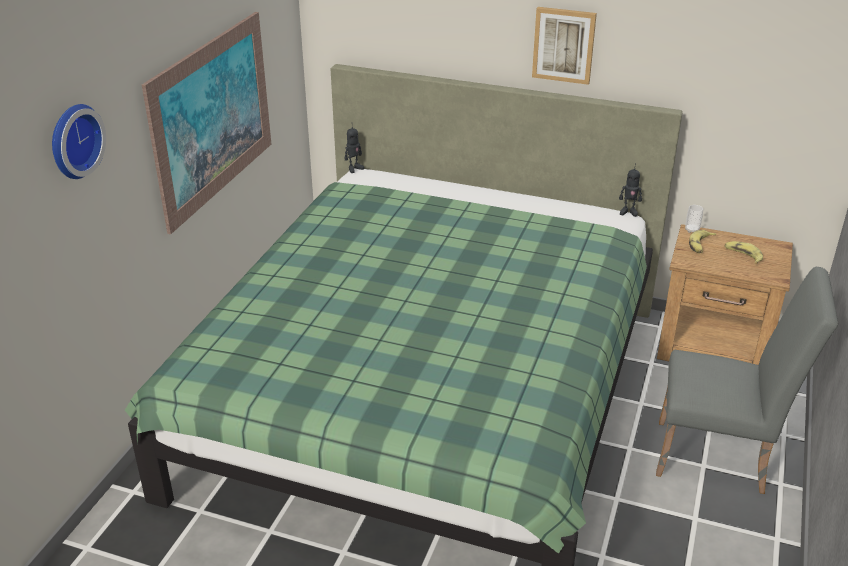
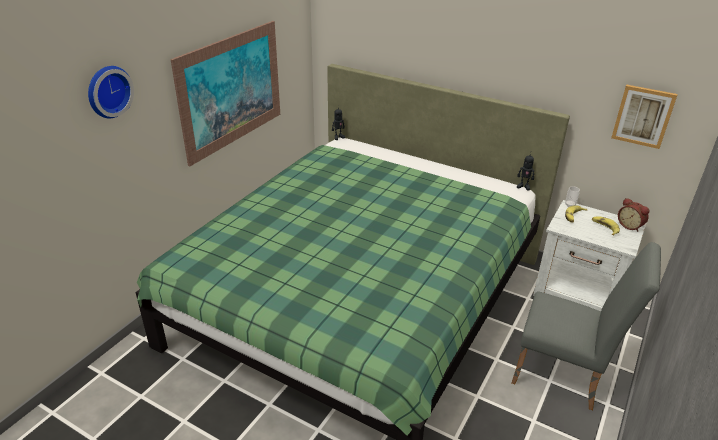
camera: 10 degrees right, 0 degrees up
picture [532,7,597,85] -> picture moved to [611,85,678,149]
brown nightstand [657,224,793,365] -> white nightstand [533,200,646,311]
none -> alarm clock [618,198,650,232]

